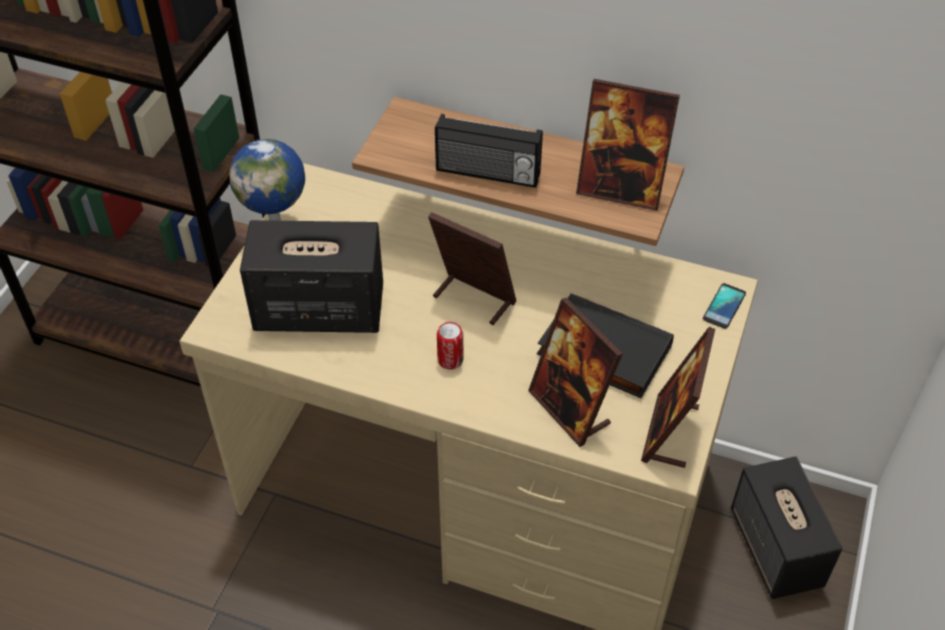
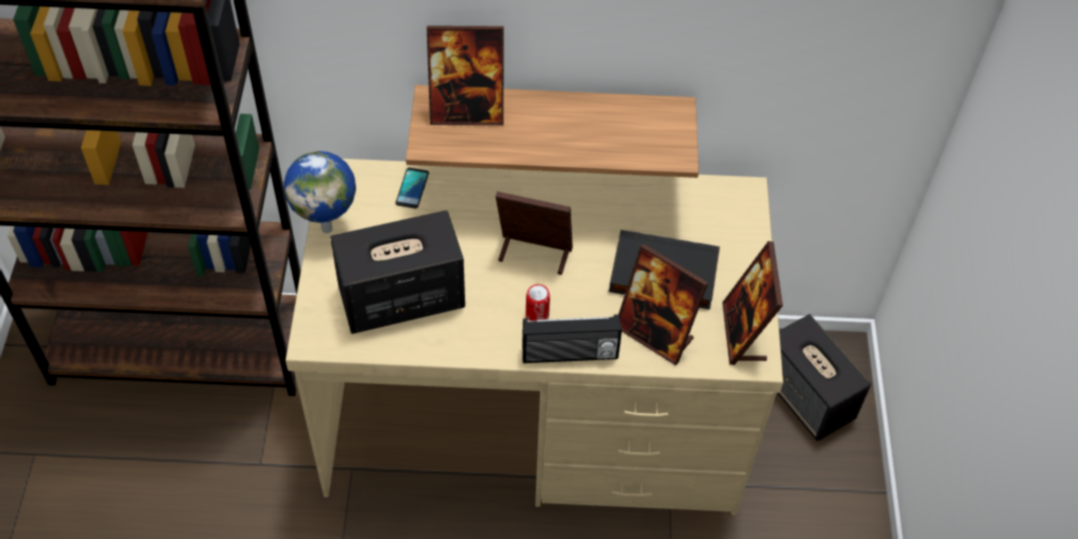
camera: 20 degrees left, 5 degrees up
radio [435,114,543,188] -> radio moved to [522,314,622,363]
picture frame [576,79,680,211] -> picture frame moved to [427,26,504,125]
phone [703,283,746,329] -> phone moved to [395,168,429,209]

